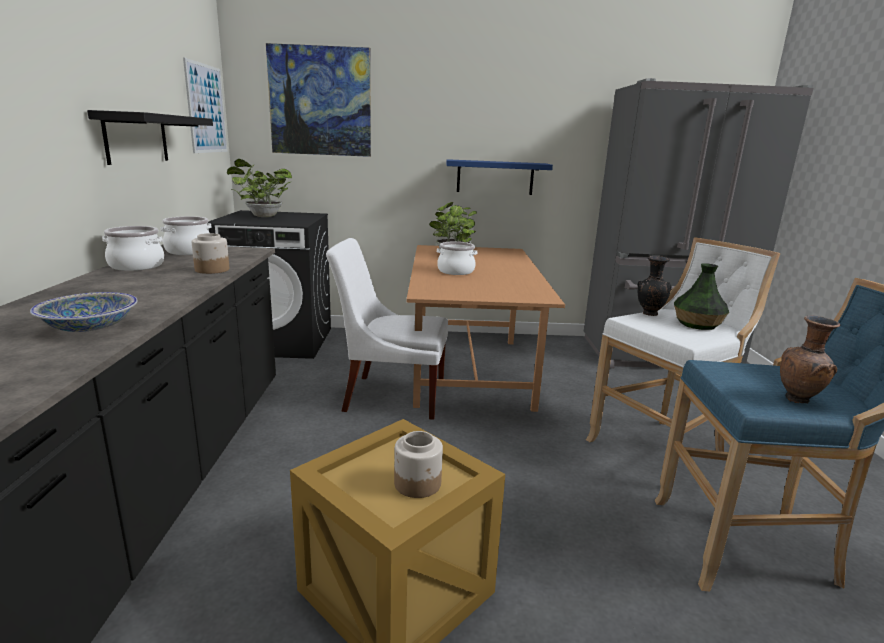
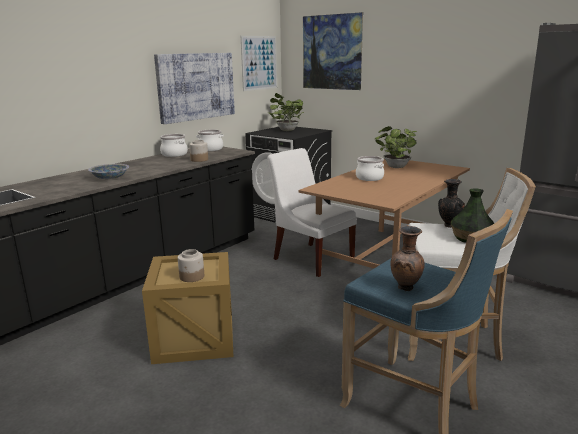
camera: 40 degrees right, 0 degrees up
black shelf [87,110,213,165] -> picture [154,53,235,124]
blue shelf [446,159,553,195] -> none

